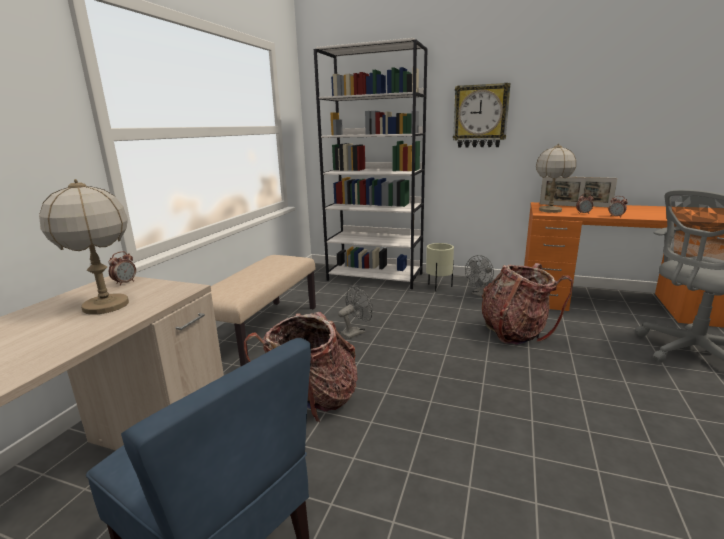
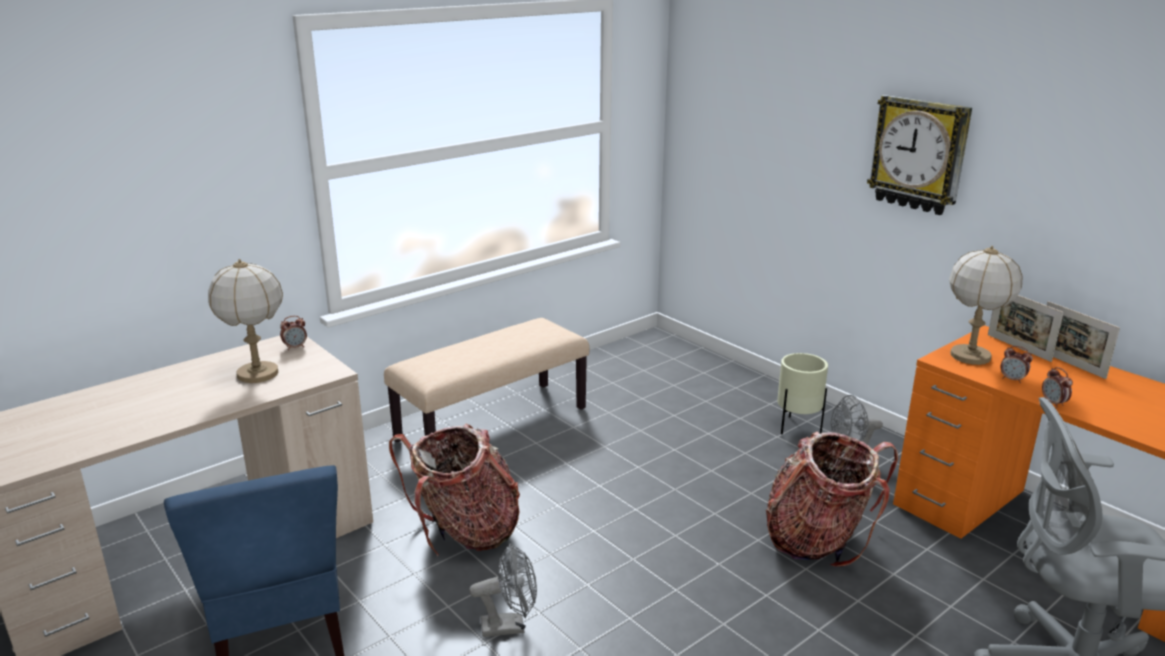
camera: 30 degrees right, 5 degrees up
white bookcase [314,38,427,289] -> none
grey fan [338,286,373,339] -> grey fan moved to [469,543,537,637]

